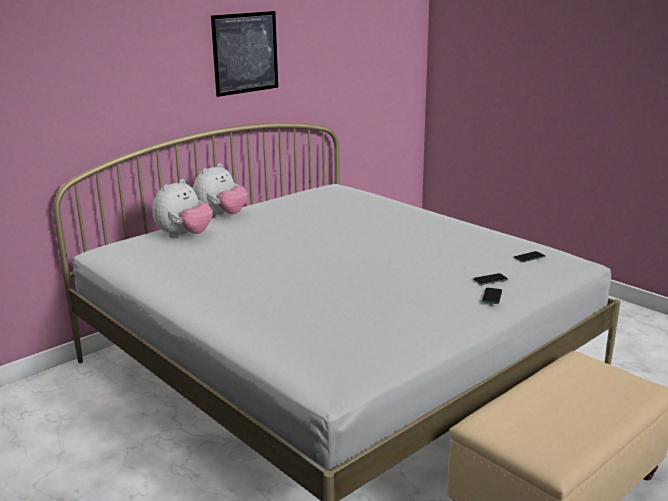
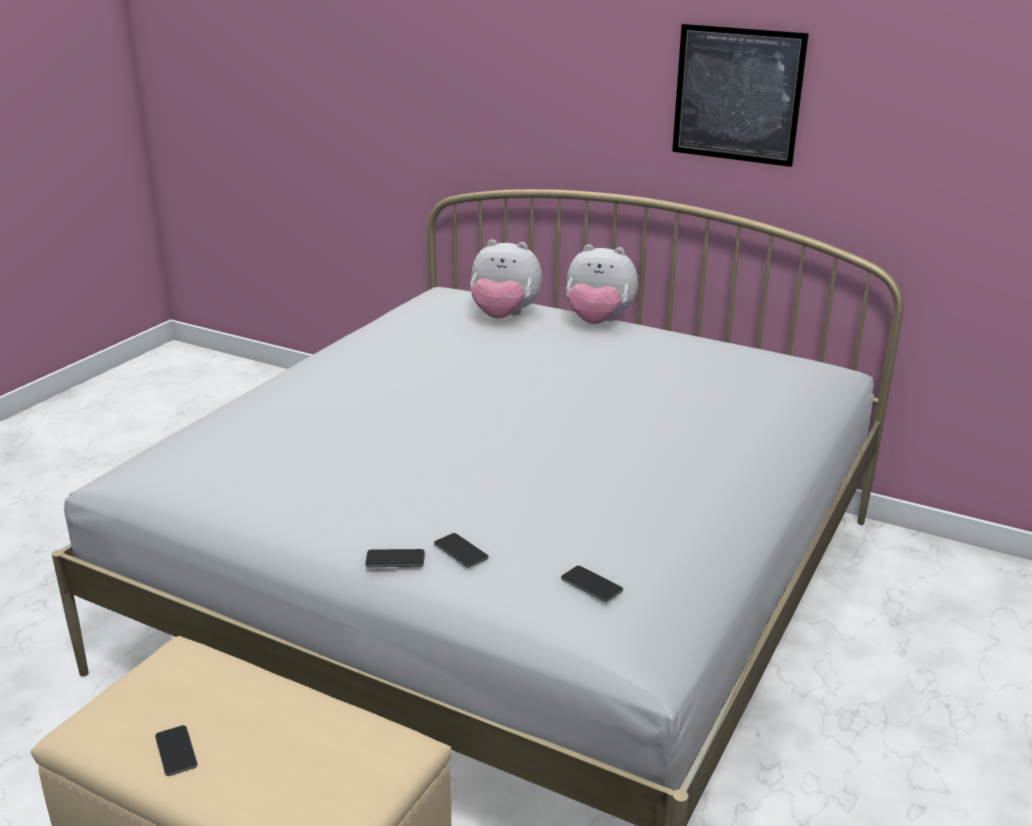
camera: 70 degrees right, 5 degrees up
none -> phone [155,725,198,776]

